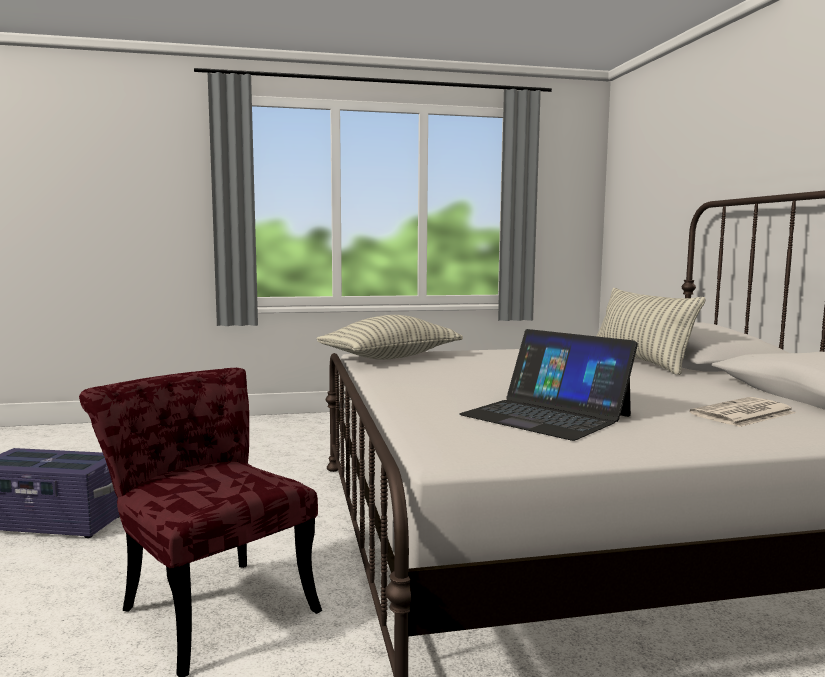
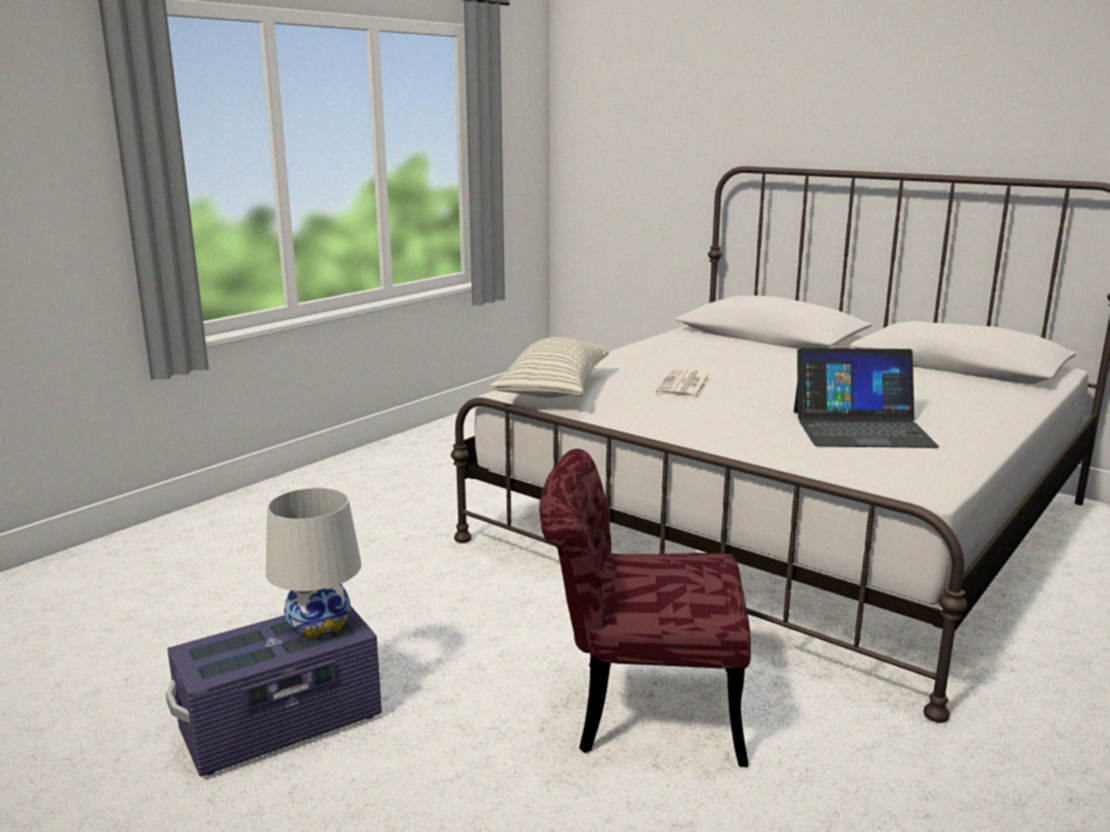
camera: 40 degrees left, 10 degrees up
pillow [597,288,706,375] -> none
newspaper [689,397,796,427] -> newspaper moved to [656,369,711,399]
none -> white table lamp [266,488,362,639]

